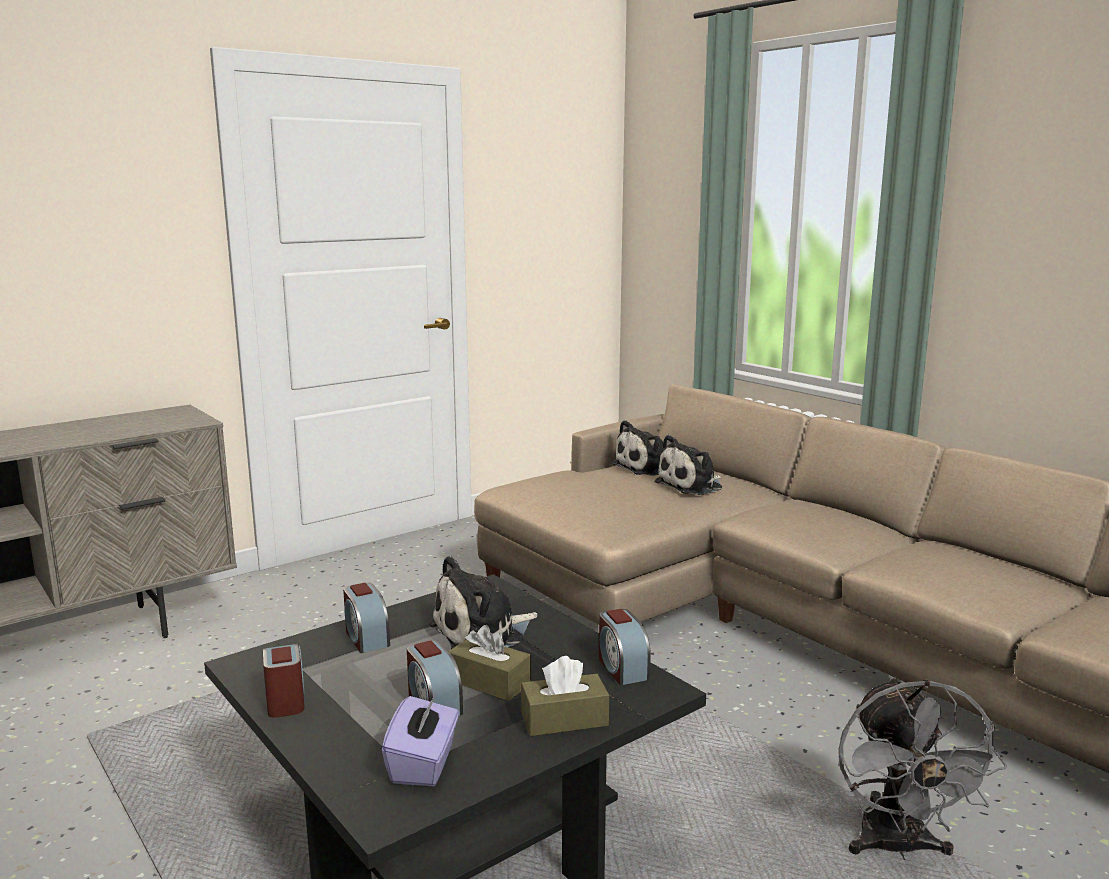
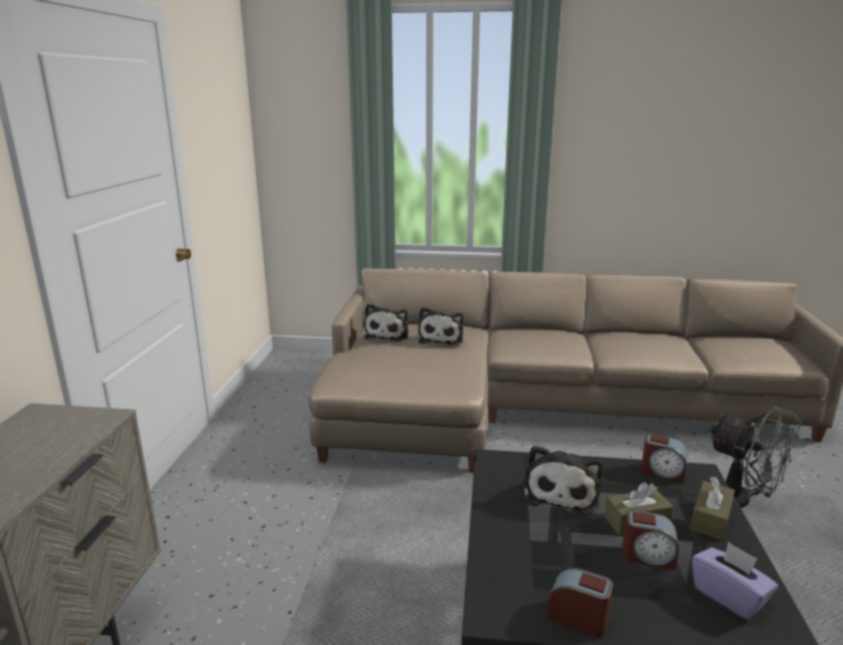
camera: 45 degrees left, 5 degrees up
alarm clock [343,583,390,653] -> none

